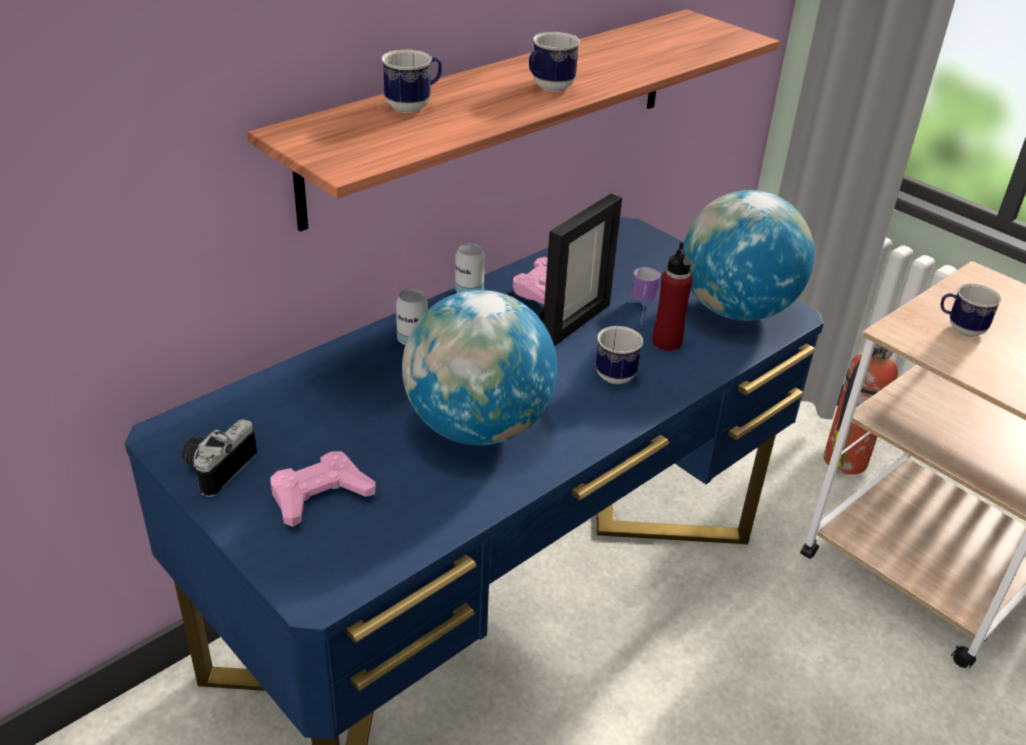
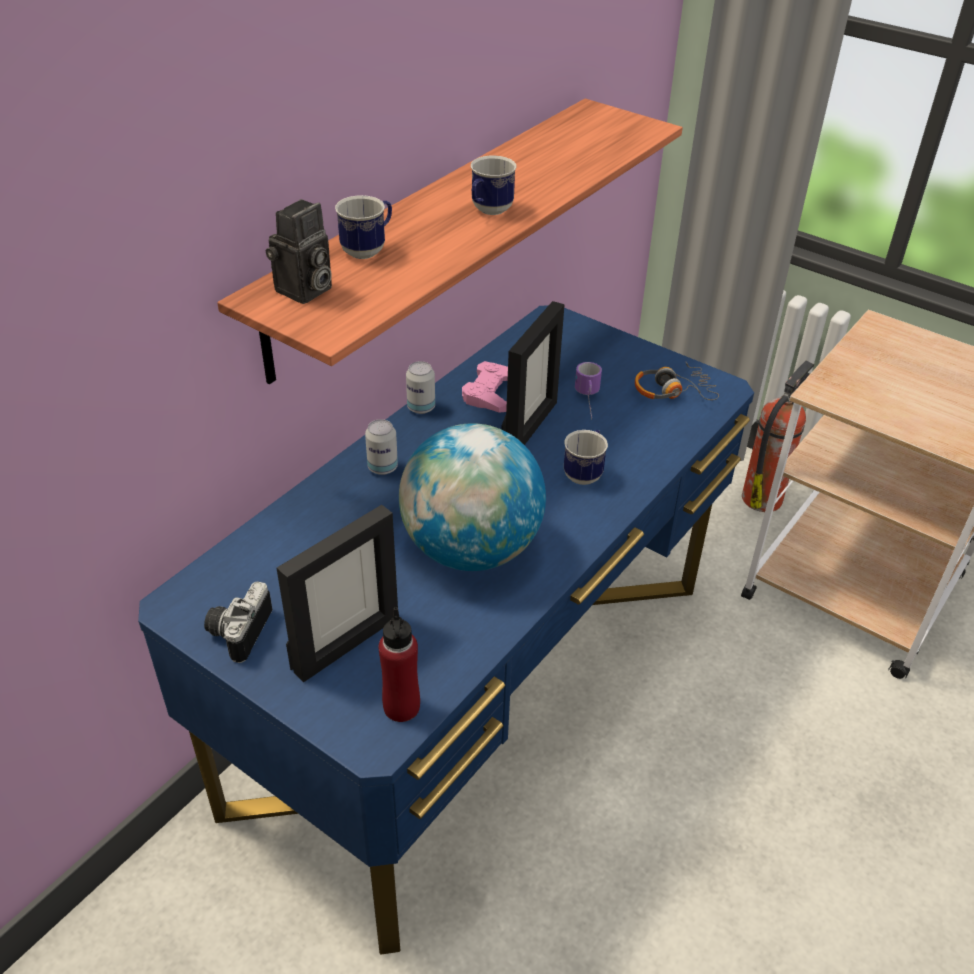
camera: 10 degrees left, 5 degrees up
pink game controller [271,451,376,527] -> picture frame [277,505,398,682]
red bottle [652,242,693,351] -> red bottle moved to [379,607,420,722]
globe [683,190,815,321] -> headphones [635,362,719,400]
mug [941,283,1002,337] -> none
none -> camera [266,199,332,304]

